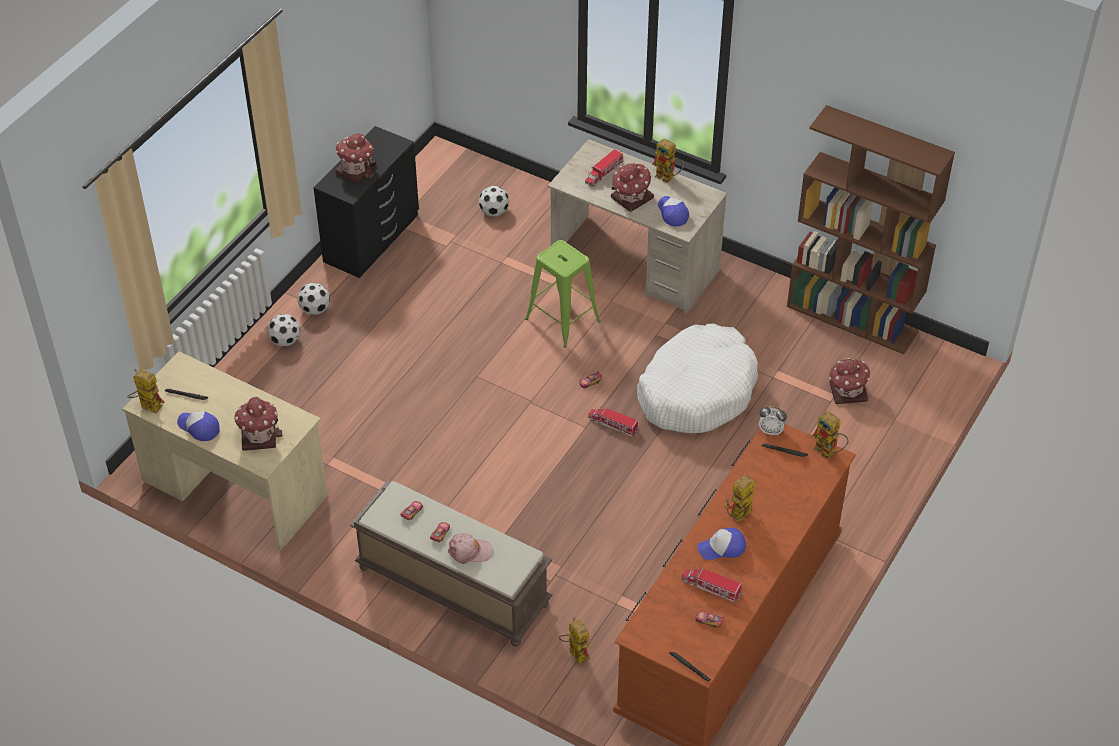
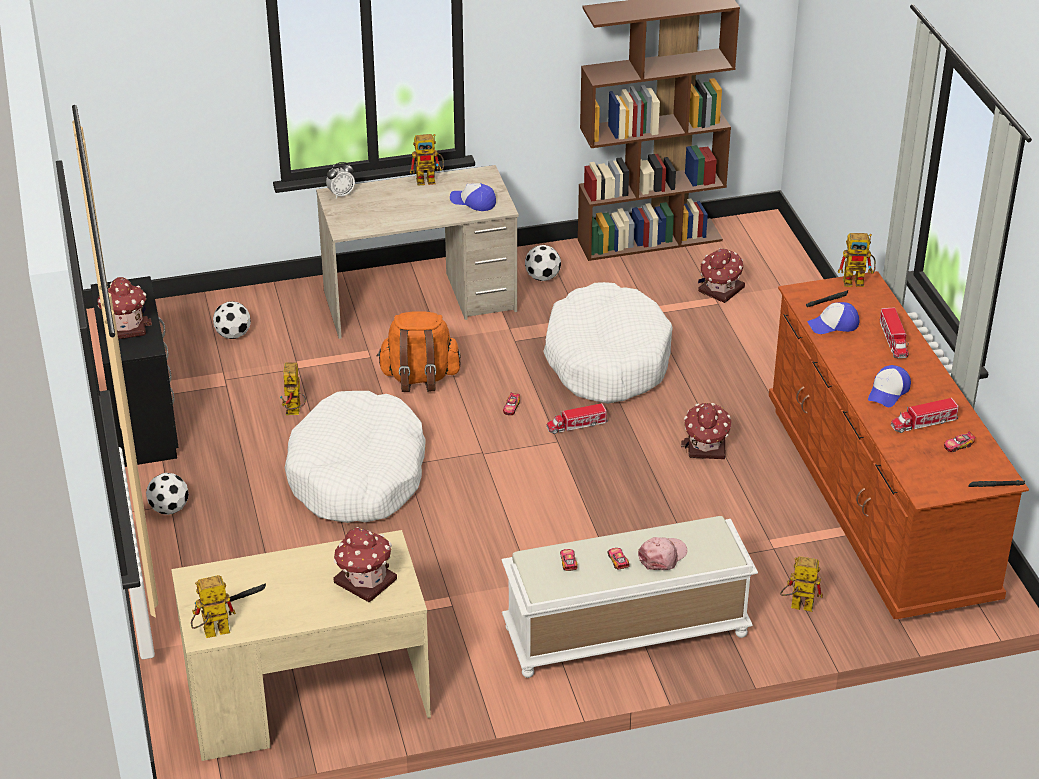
camera: 45 degrees left, 10 degrees down
cap [177,411,220,441] -> cap moved to [807,302,859,334]
football [268,314,300,346] -> football moved to [525,245,561,281]
brown bench [350,480,552,646] -> white bench [501,516,758,678]
green stool [525,240,600,348] -> orange backpack [377,311,461,392]
toy truck [585,149,623,187] -> toy truck moved to [880,307,909,358]
toy house [611,162,654,212] -> toy house moved to [681,403,731,459]
toy robot [725,474,755,522] -> toy robot moved to [280,363,306,415]
alarm clock [759,406,787,436] -> alarm clock moved to [326,162,355,199]
none -> white dog bed [285,391,426,523]

